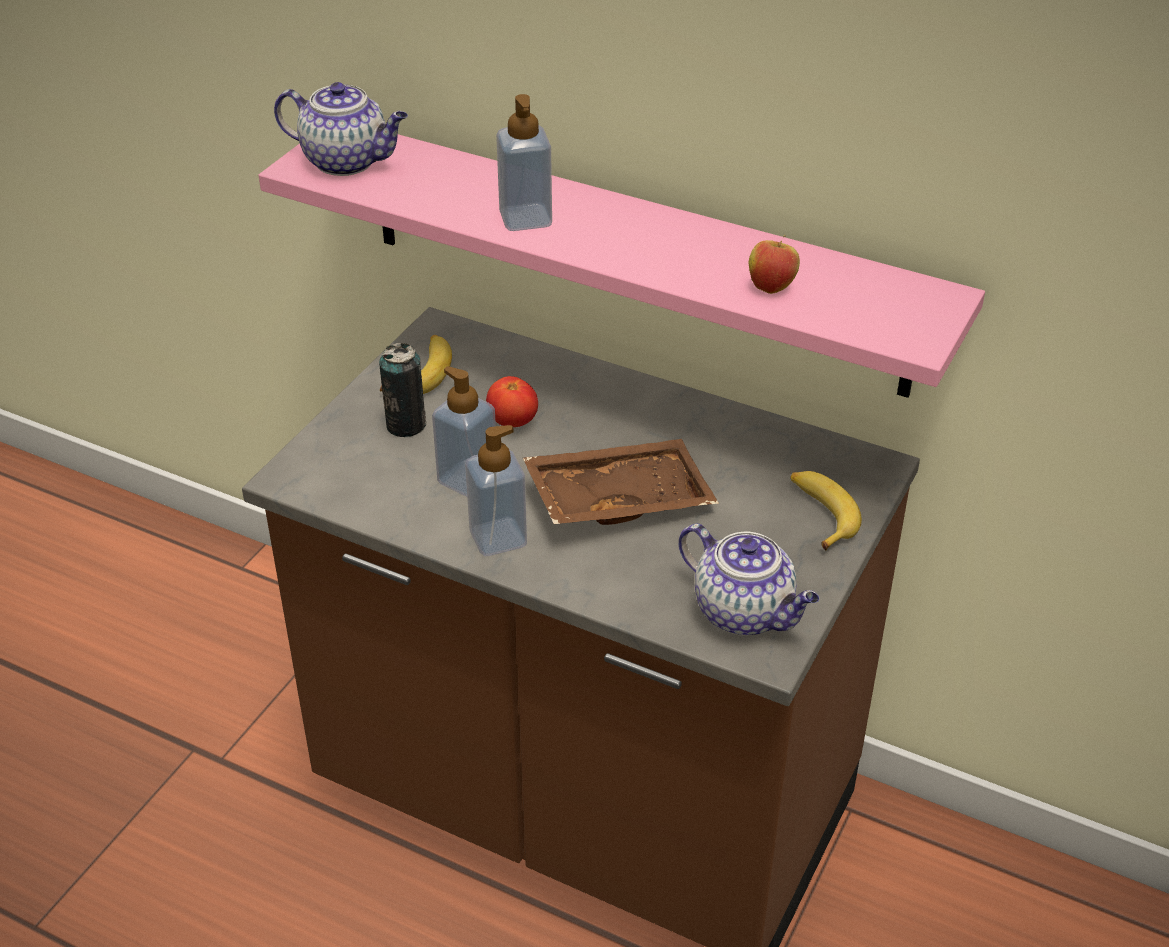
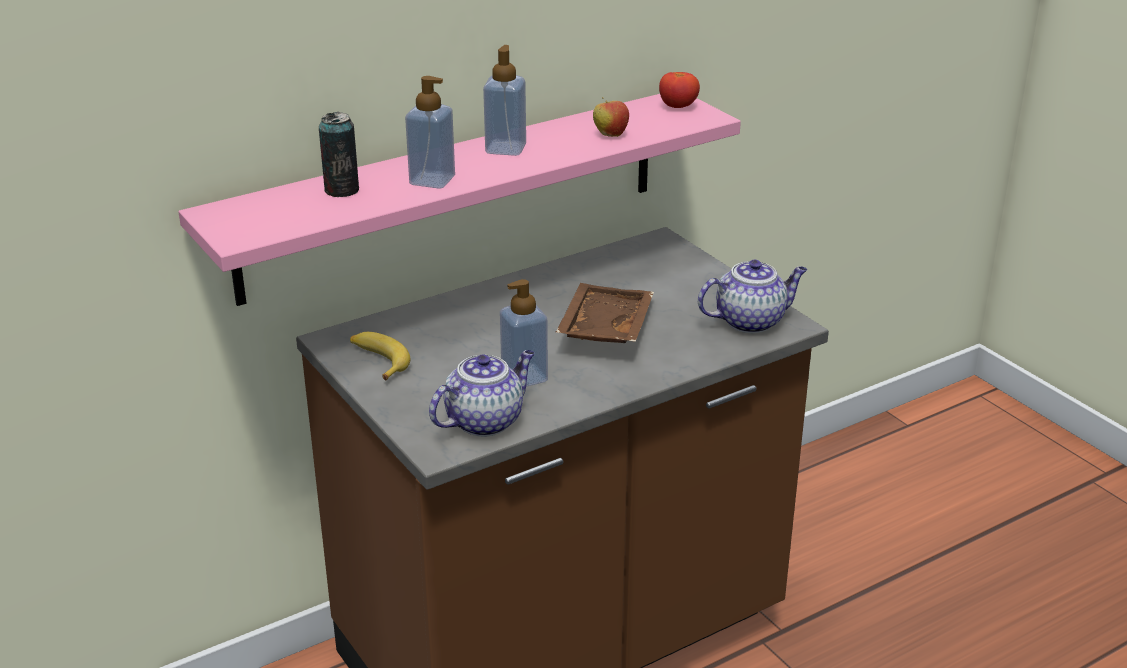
camera: 60 degrees left, 10 degrees down
teapot [274,82,408,176] -> teapot moved to [429,350,535,437]
can [379,343,427,437] -> can moved to [319,112,359,197]
soap dispenser [465,425,527,556] -> soap dispenser moved to [483,45,526,156]
tomato [486,376,538,427] -> tomato moved to [659,72,700,108]
banana [790,471,862,550] -> none

